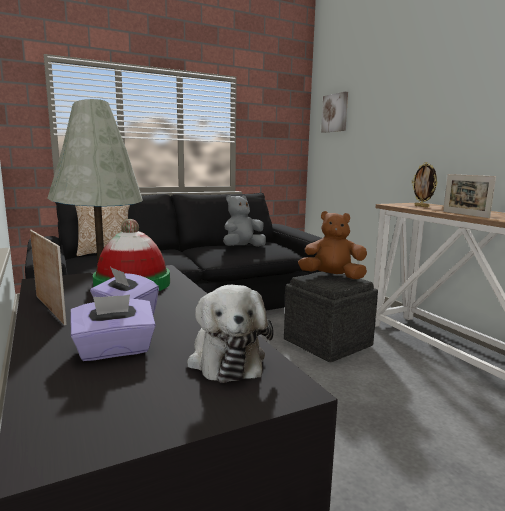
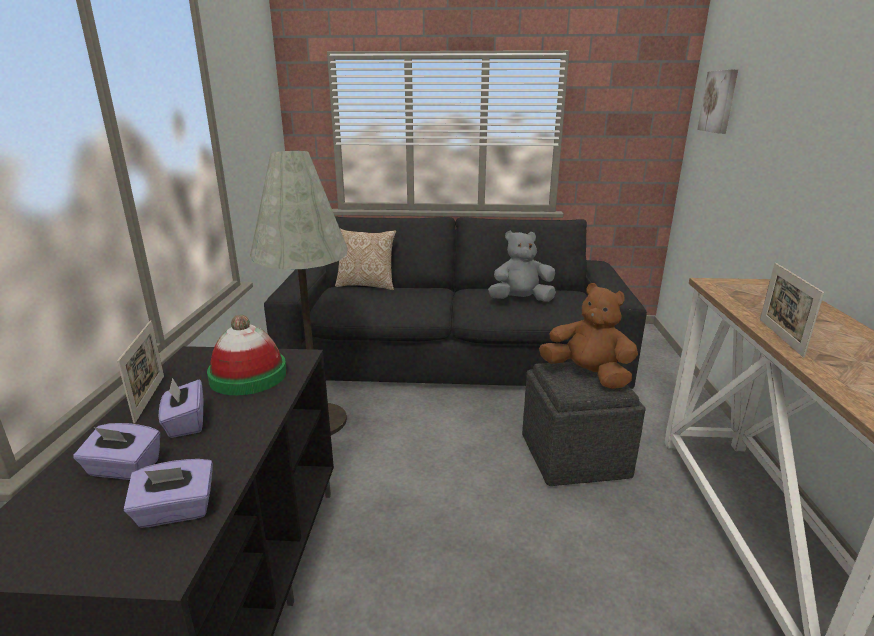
camera: 30 degrees right, 10 degrees up
plush toy [187,285,274,383] -> purple tissue box [124,459,213,528]
picture frame [412,162,438,207] -> none

